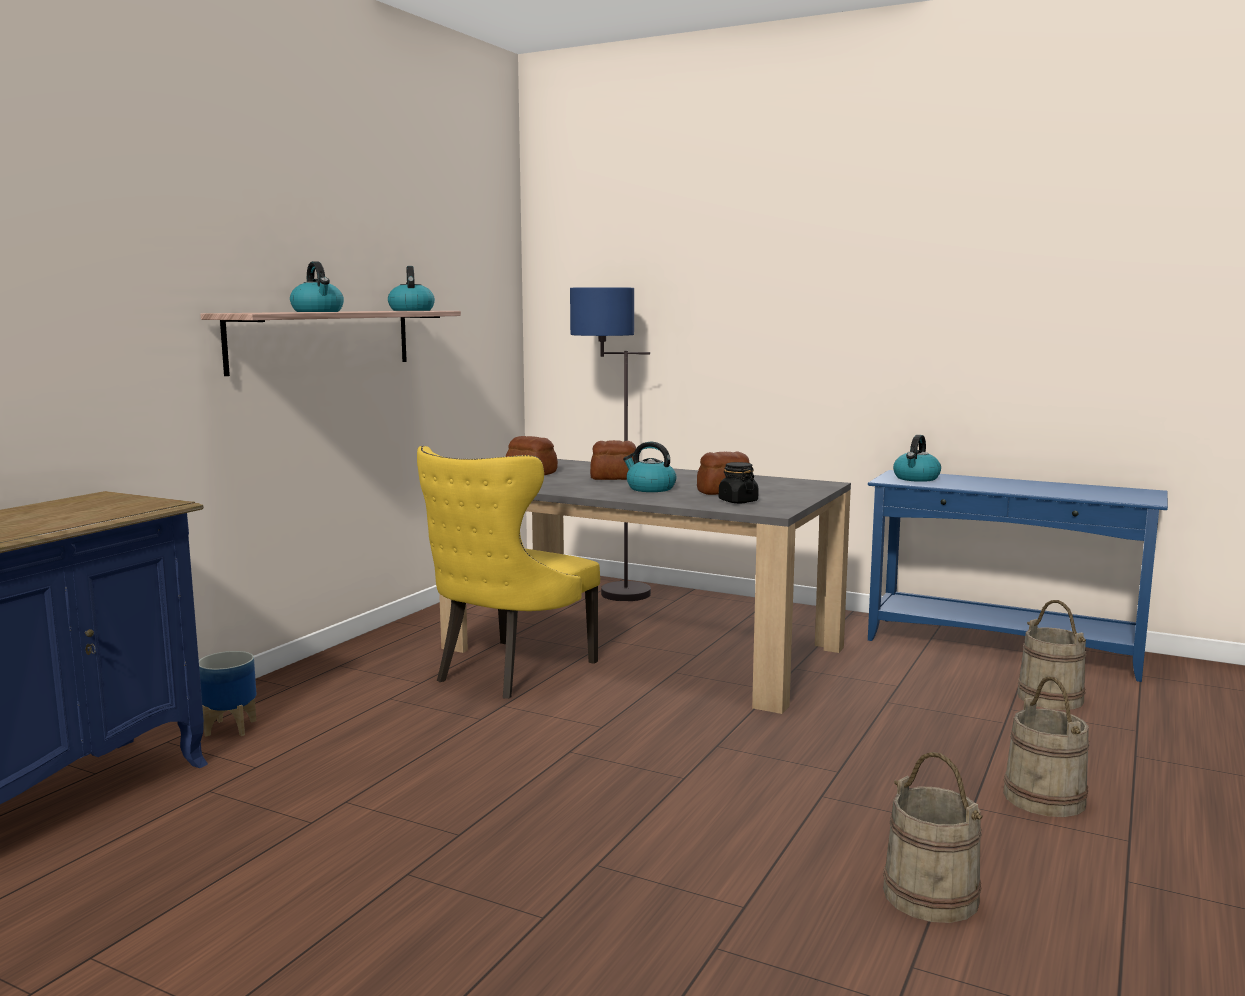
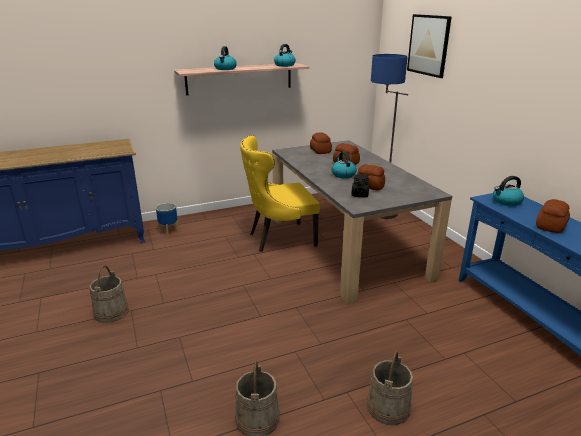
camera: 40 degrees right, 15 degrees up
beige bucket [1017,600,1086,710] -> beige bucket moved to [89,265,129,323]
none -> picture [407,14,452,78]
none -> bread [536,199,570,233]

